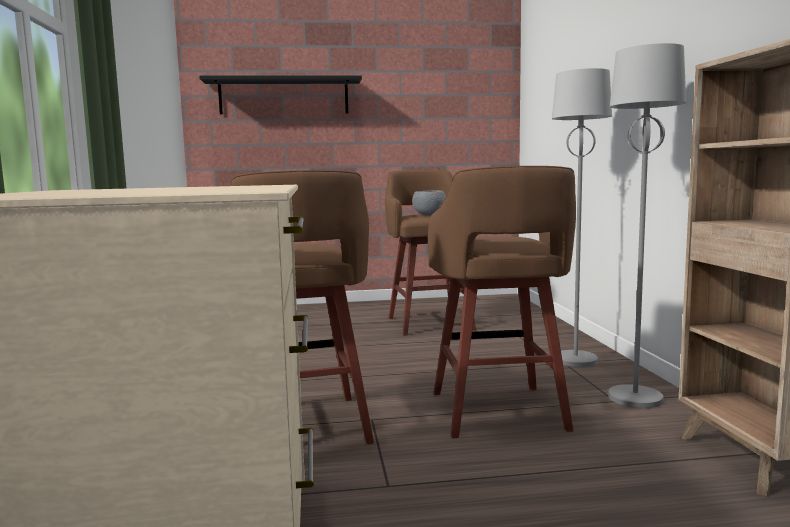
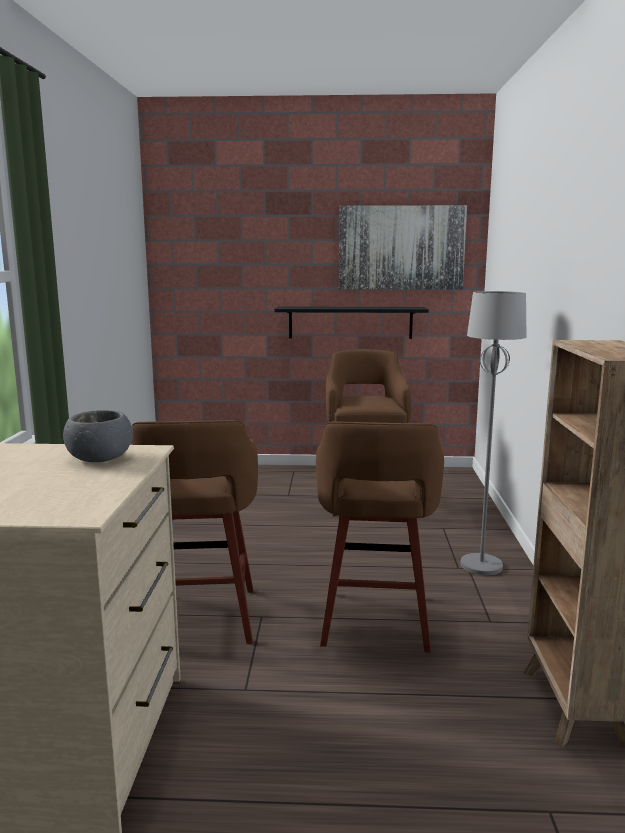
camera: 10 degrees right, 5 degrees up
black shelf [199,75,362,114] -> black shelf moved to [274,306,429,339]
grey bowl [412,190,446,215] -> grey bowl moved to [63,410,133,462]
grey floor lamp [608,43,686,408] -> none
none -> picture [339,205,467,290]

